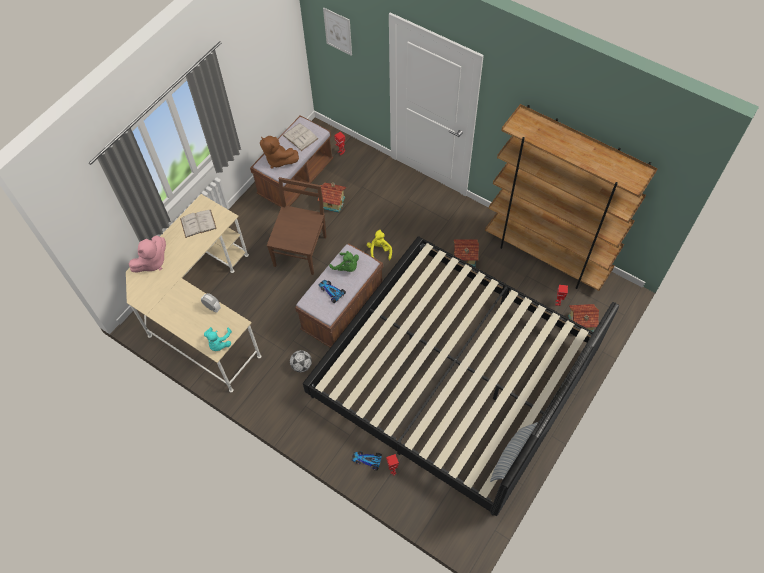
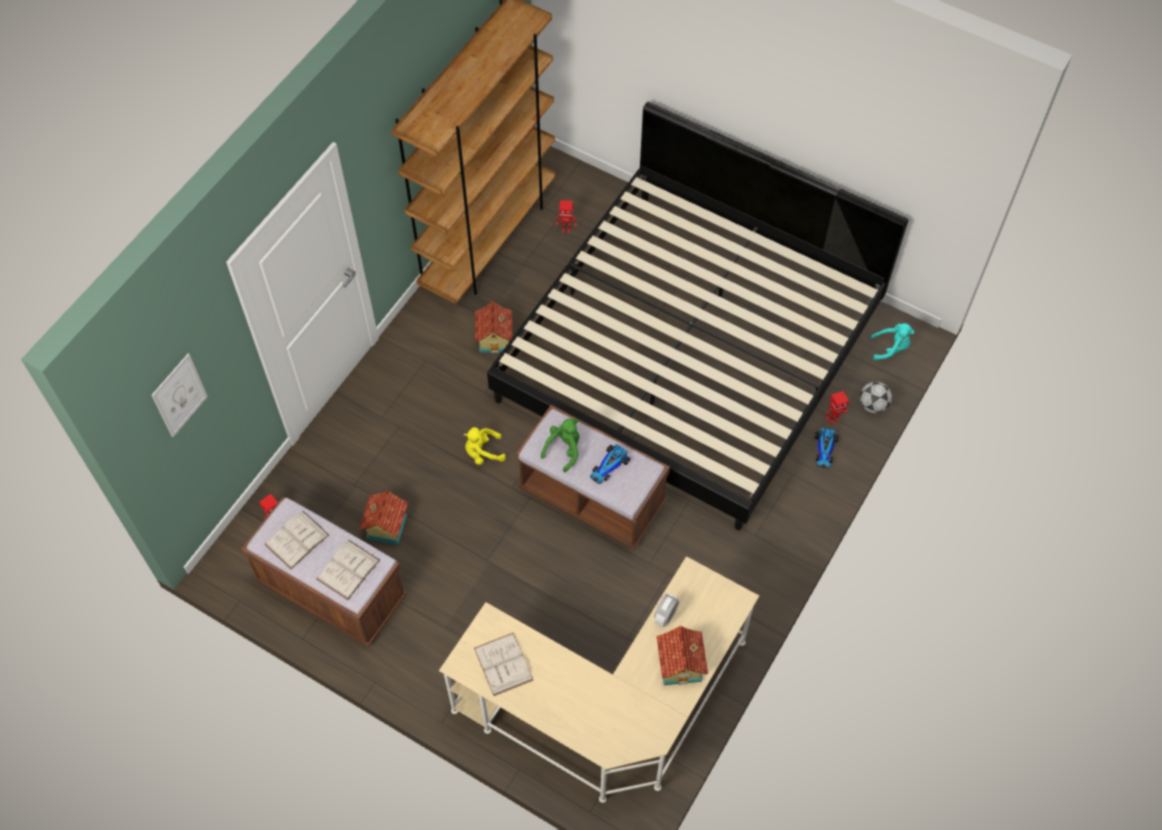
camera: 95 degrees left, 0 degrees up
pink plush toy [129,236,166,273] -> none
turquoise plush toy [204,327,232,351] -> turquoise plush toy moved to [871,323,915,360]
brown plush toy [260,136,299,169] -> white book [316,540,380,600]
brown chair [267,177,327,275] -> none
football [290,350,312,372] -> football moved to [860,382,892,413]
pillow [490,422,538,482] -> none
toy house [568,304,599,332] -> toy house moved to [657,626,708,685]

